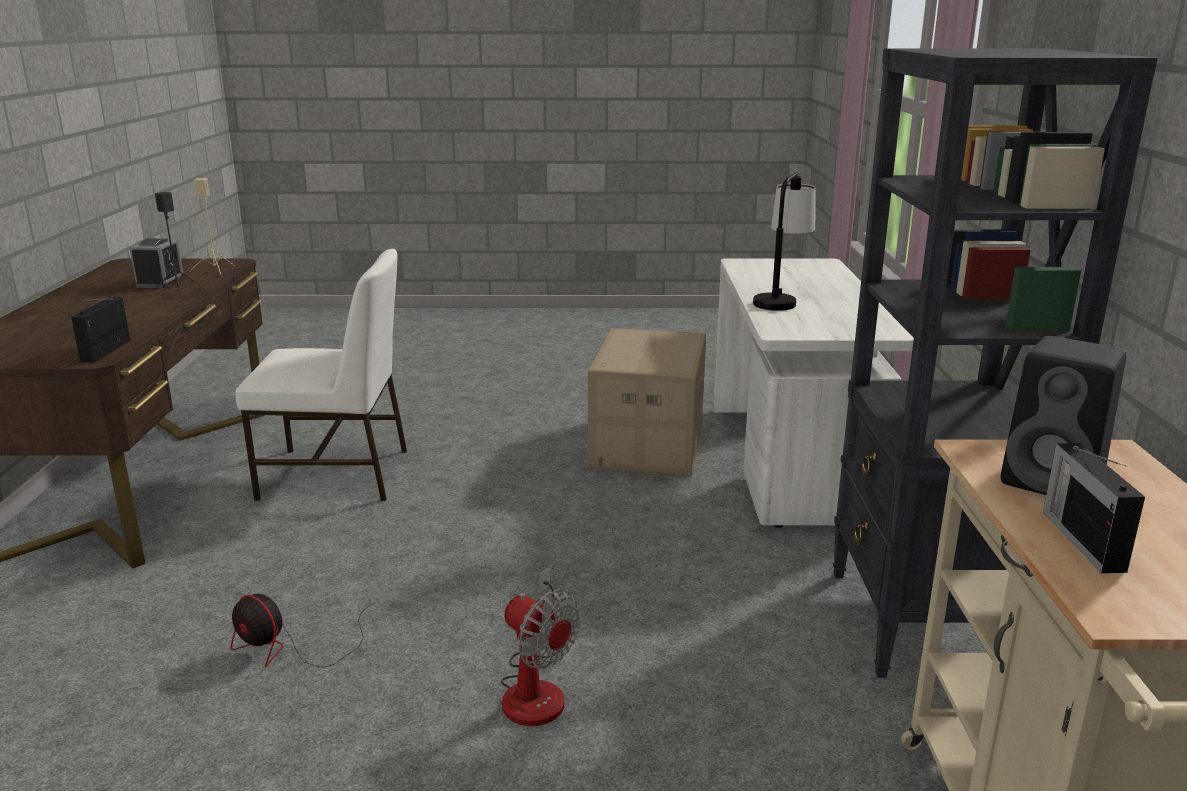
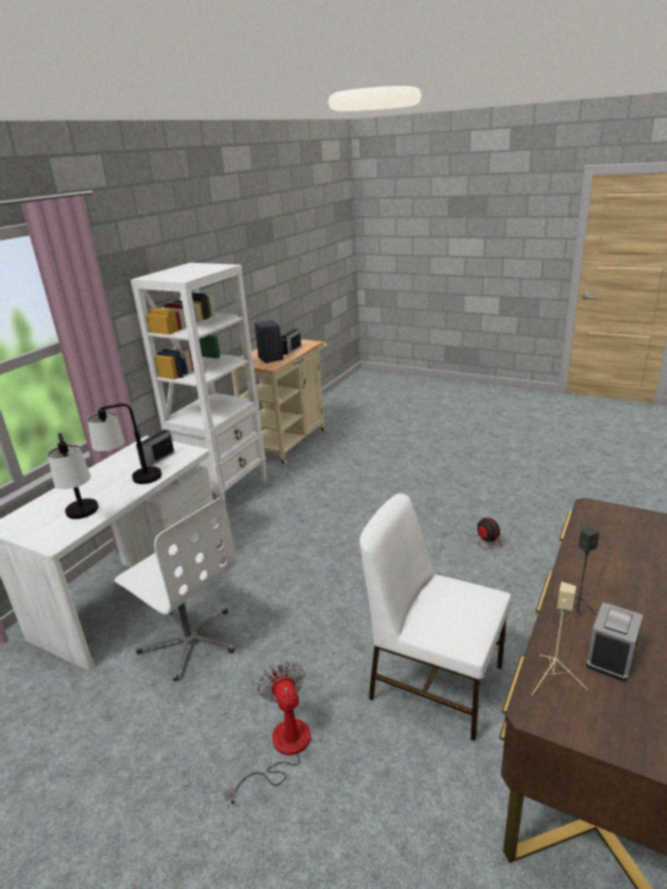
camera: 150 degrees left, 5 degrees up
radio [71,297,130,362] -> radio moved to [136,429,174,467]
fan [501,568,581,726] -> fan moved to [223,661,311,805]
cardboard box [588,328,706,476] -> white office chair [114,498,236,681]
black bookcase [833,48,1158,678] -> white bookcase [130,263,267,505]
none -> table lamp [47,433,99,519]

